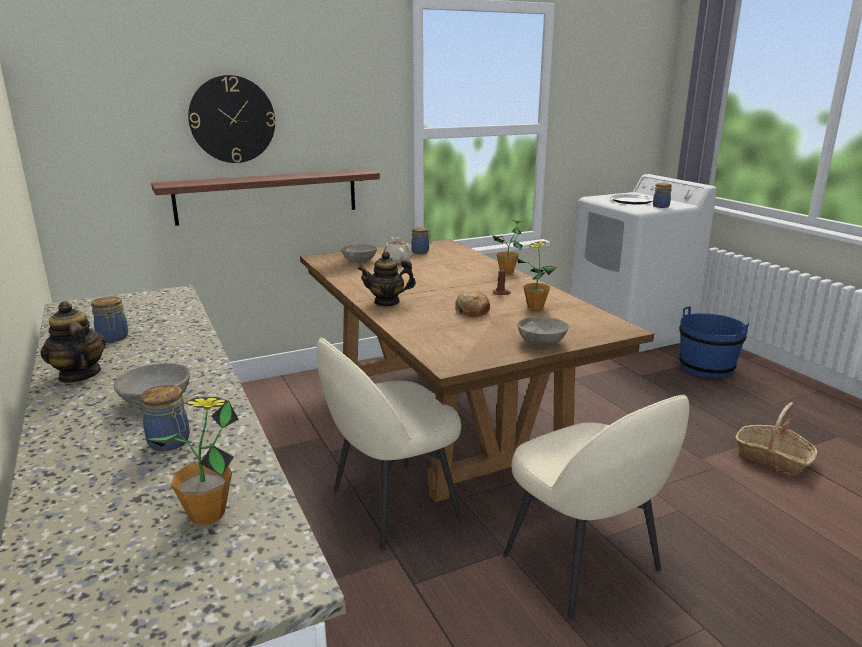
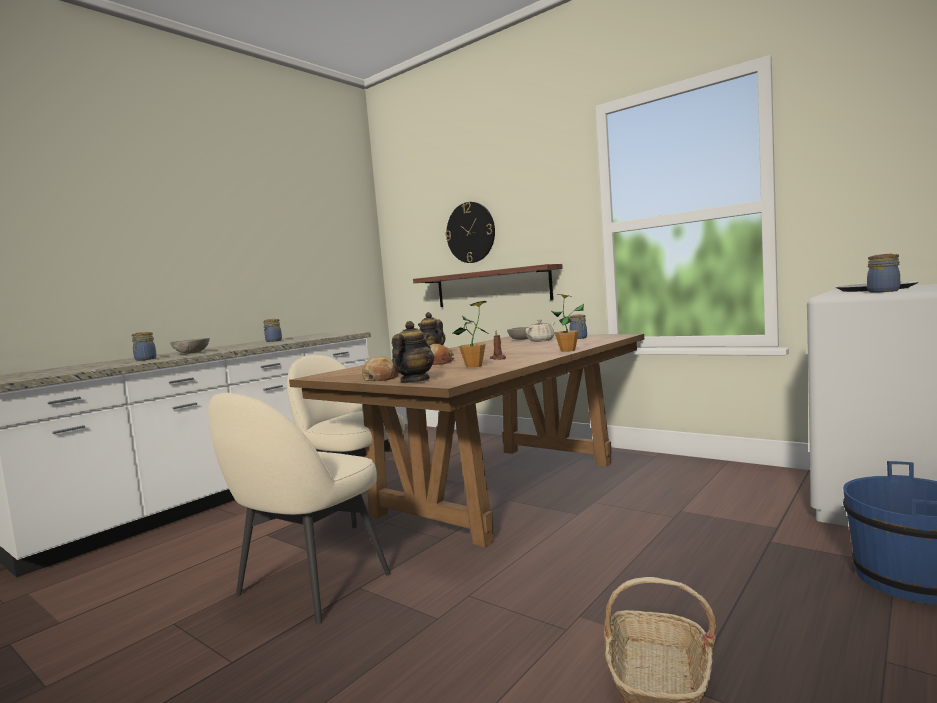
camera: 65 degrees right, 15 degrees down
teapot [40,301,106,383] -> teapot moved to [392,321,434,383]
potted plant [146,397,239,525] -> none
grey bowl [518,317,569,346] -> bread [362,356,399,381]

